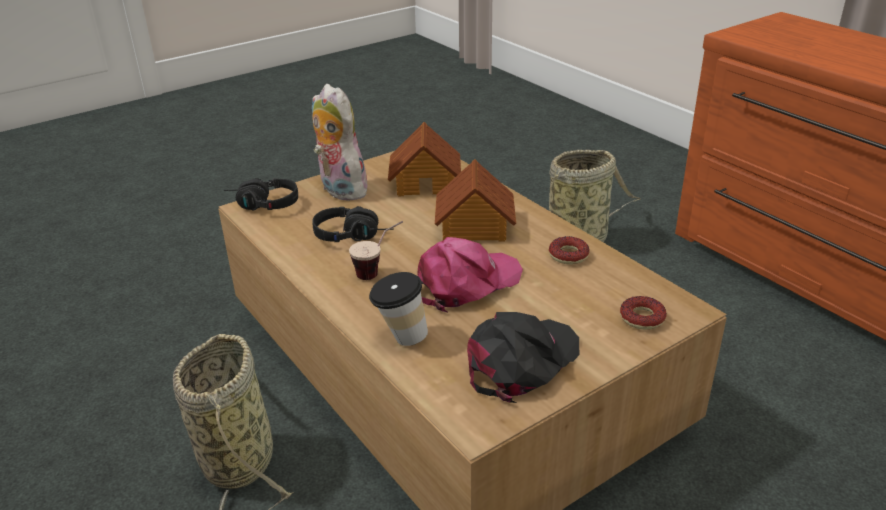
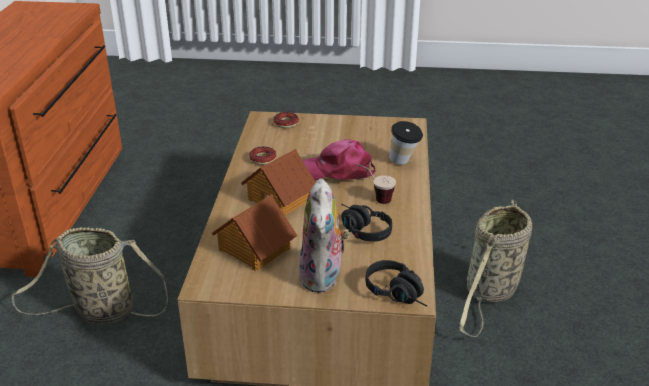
camera: 140 degrees left, 0 degrees up
black cap [467,312,579,403] -> none

